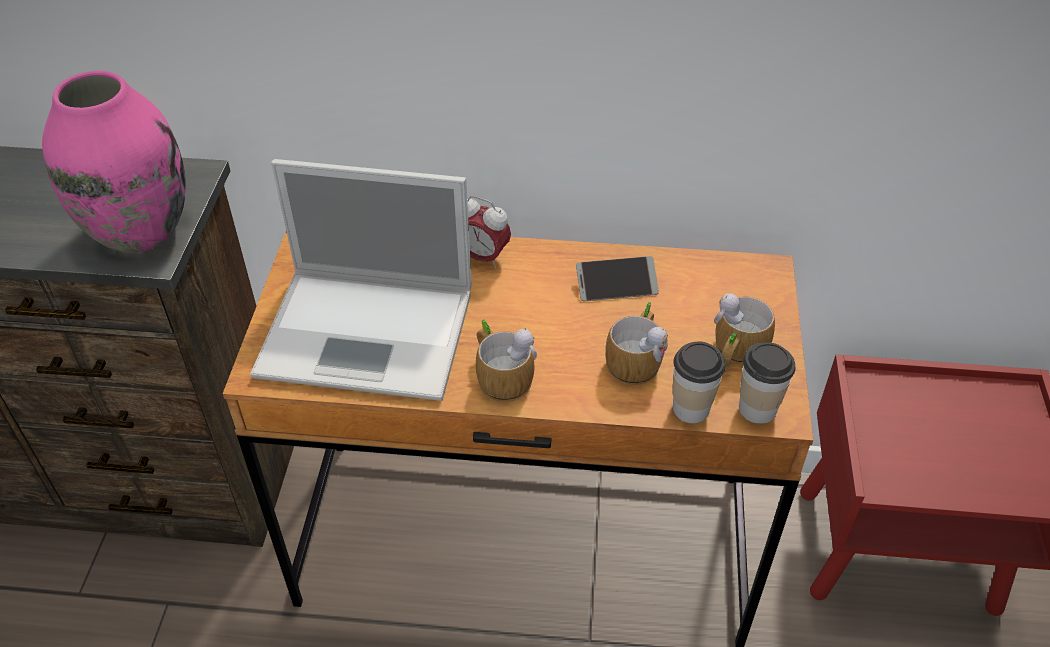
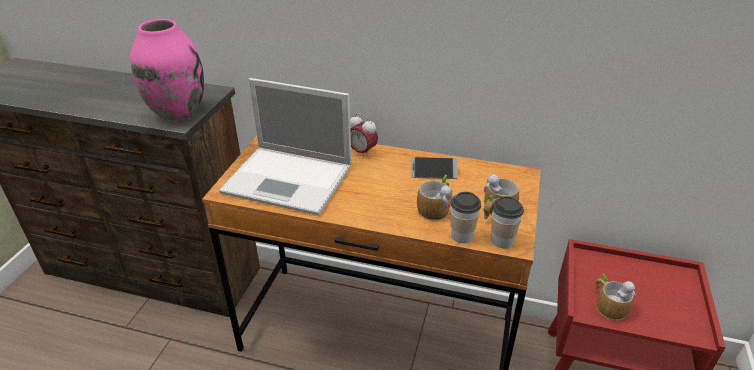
camera: 10 degrees right, 10 degrees down
mug [476,319,537,402] -> mug moved to [595,274,636,321]

